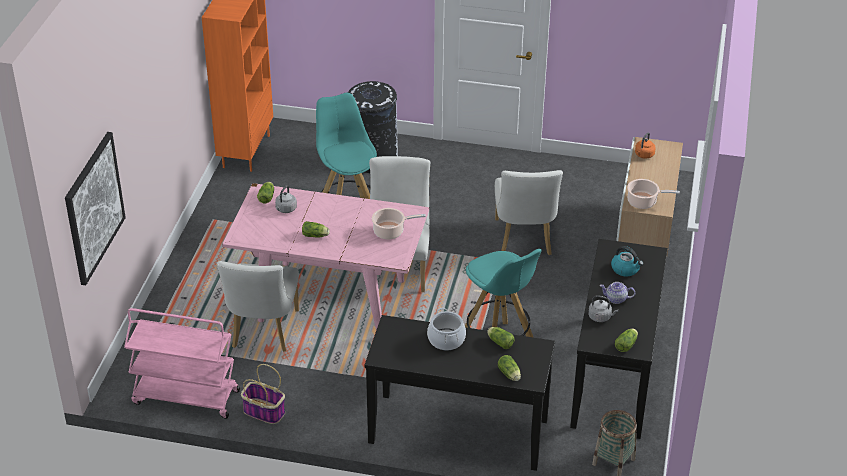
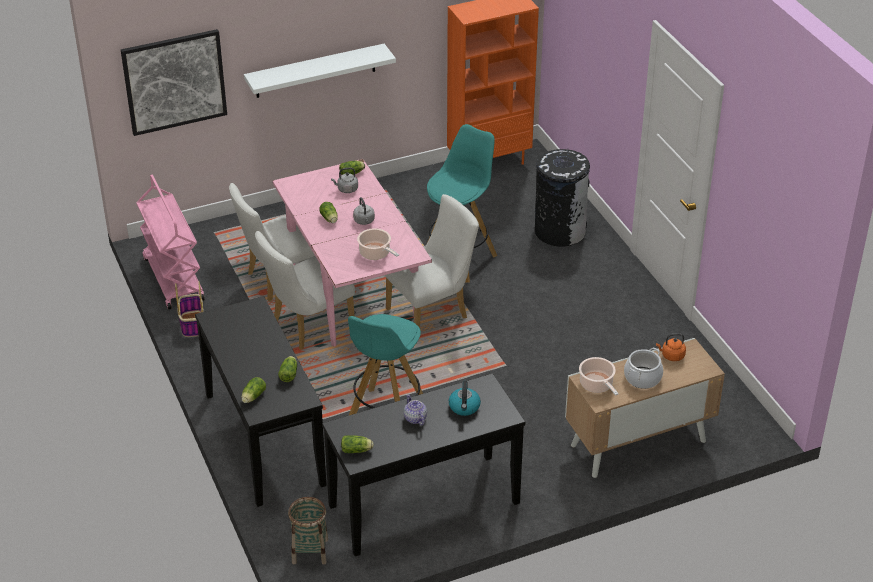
camera: 55 degrees right, 0 degrees up
cooking pot [427,308,466,350] -> cooking pot moved to [624,348,663,389]
white chair [495,170,563,255] -> white chair moved to [255,231,355,350]
grey kettle [588,295,618,322] -> grey kettle moved to [353,197,375,225]
none -> white shelf [244,44,396,98]

